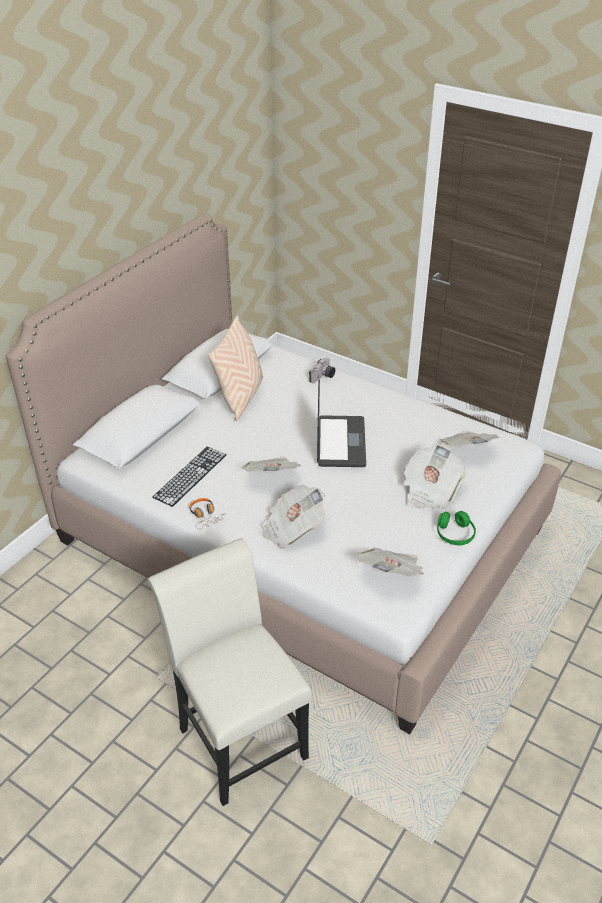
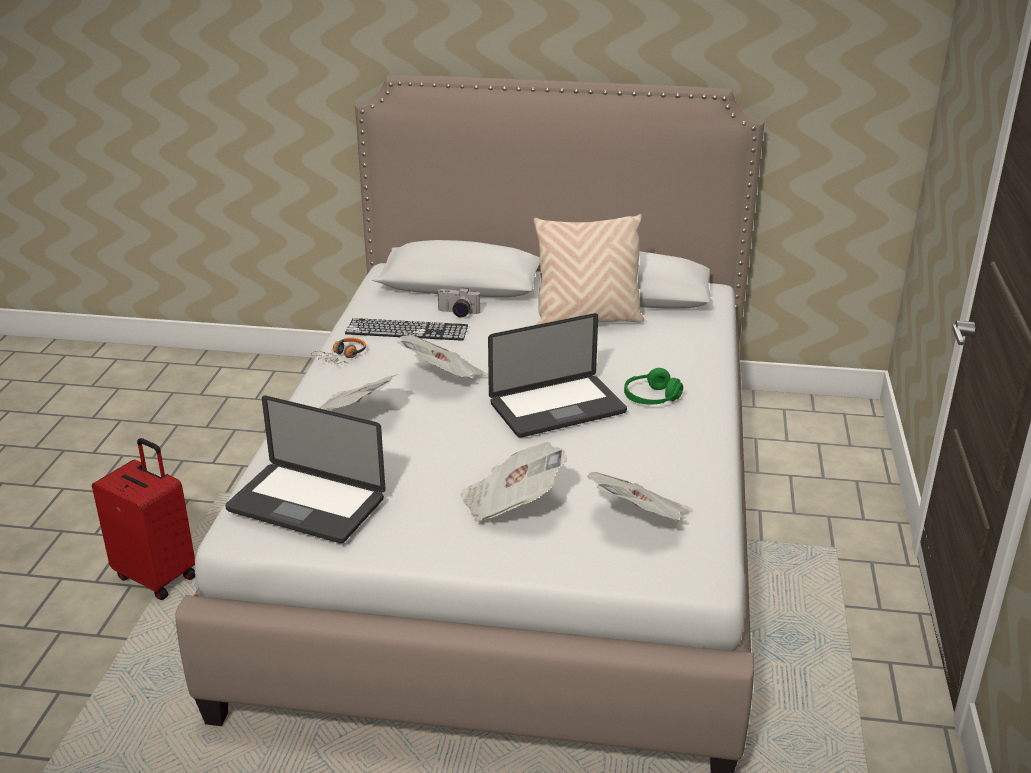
camera: 65 degrees right, 10 degrees down
white chair [147,538,312,806] -> red suitcase [92,438,195,600]
camera [309,357,336,383] -> camera moved to [437,288,480,317]
newspaper [357,548,424,577] -> laptop [225,396,386,543]
green headphones [437,511,476,546] -> green headphones moved to [624,368,683,404]

